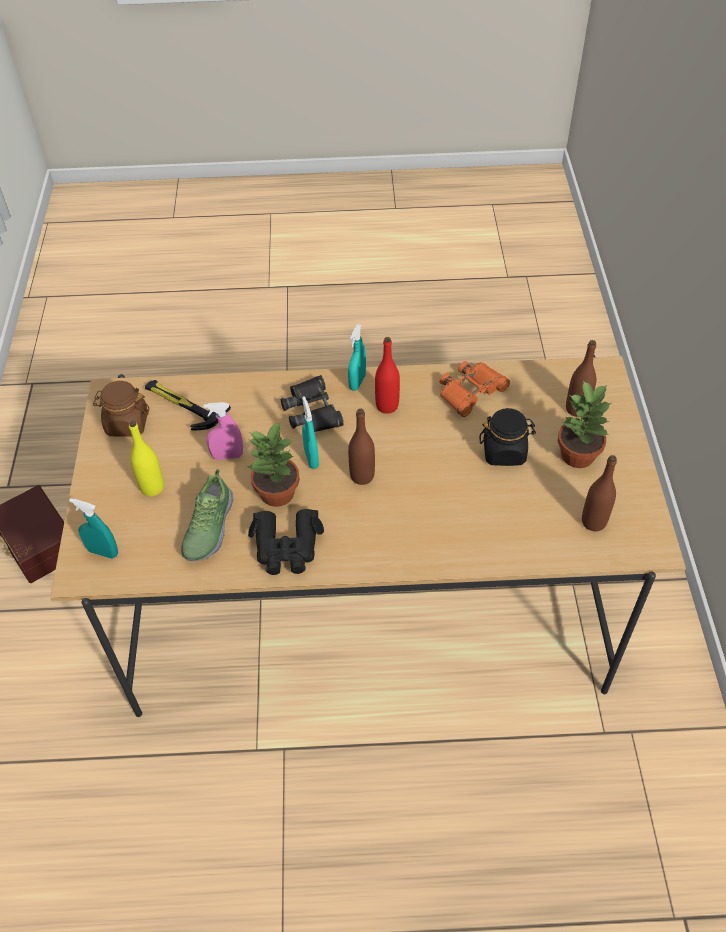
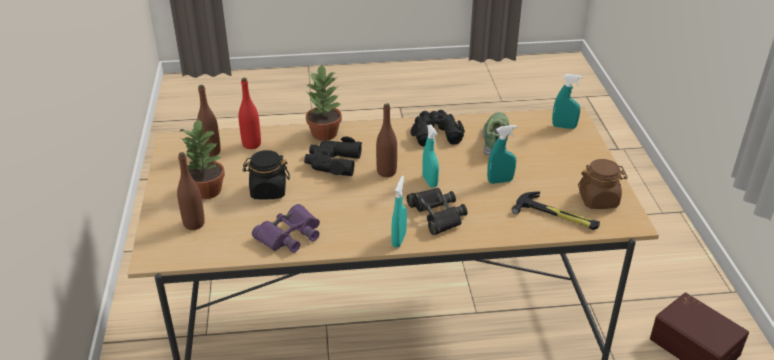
camera: 175 degrees right, 15 degrees down
yellow bottle [129,421,164,497] -> none
pink spray bottle [204,402,243,460] -> turquoise spray bottle [487,125,517,184]
potted plant [247,422,300,507] -> potted plant moved to [306,64,342,141]
red bottle [375,337,400,414] -> red bottle moved to [238,78,261,149]
orange binoculars [440,361,510,417] -> purple binoculars [252,204,320,253]
none -> black binoculars [304,136,362,176]

